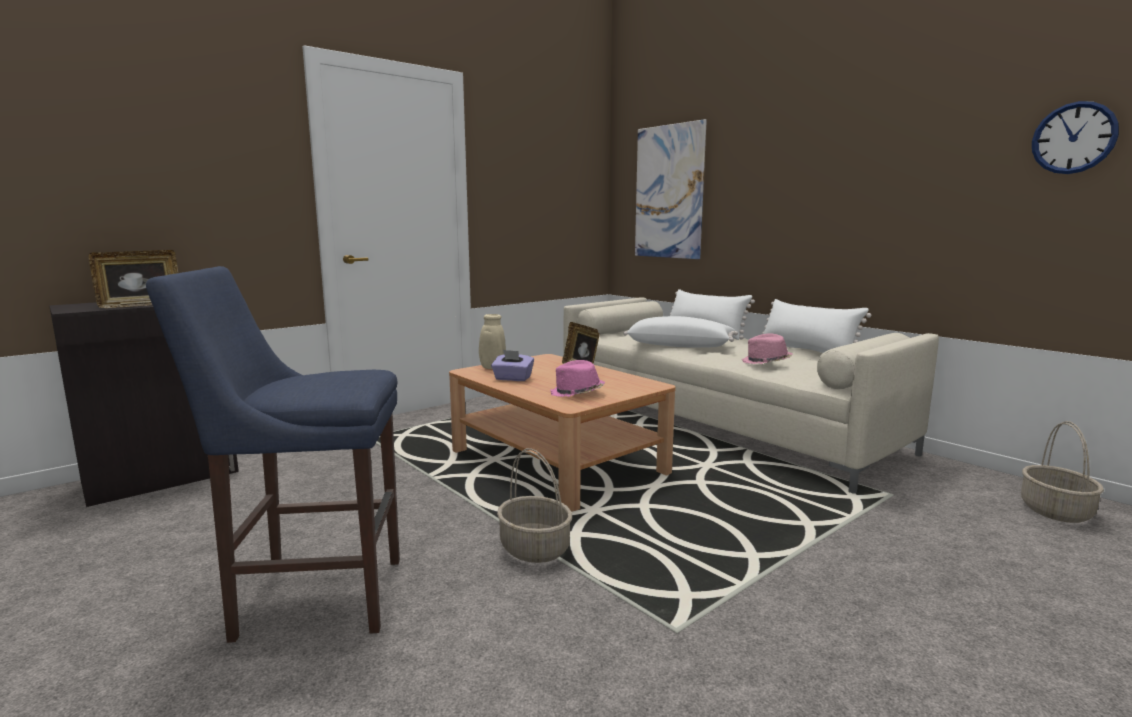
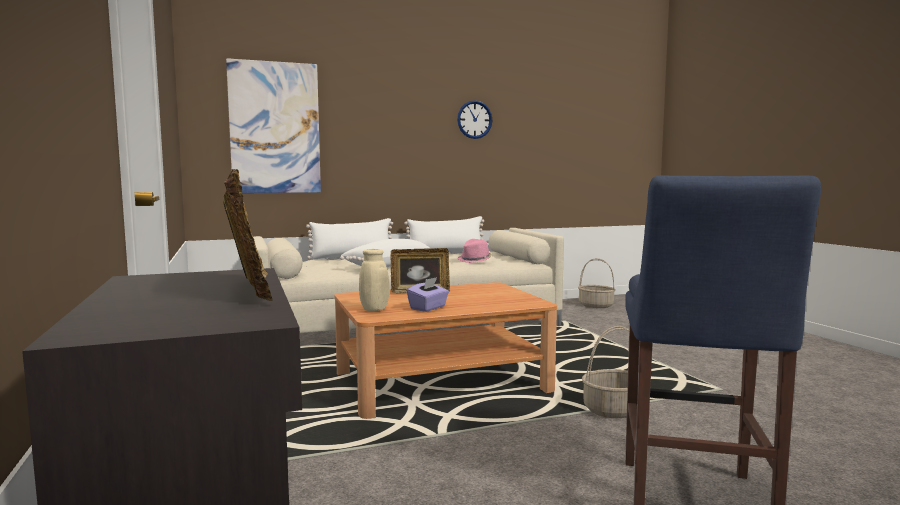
camera: 70 degrees left, 5 degrees down
pink hat [550,360,605,397] -> none
wall clock [1032,101,1119,174] -> wall clock moved to [457,100,493,139]

